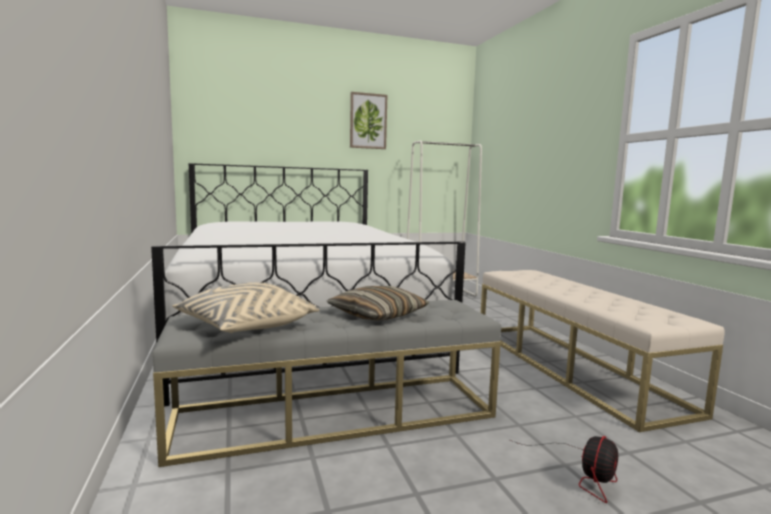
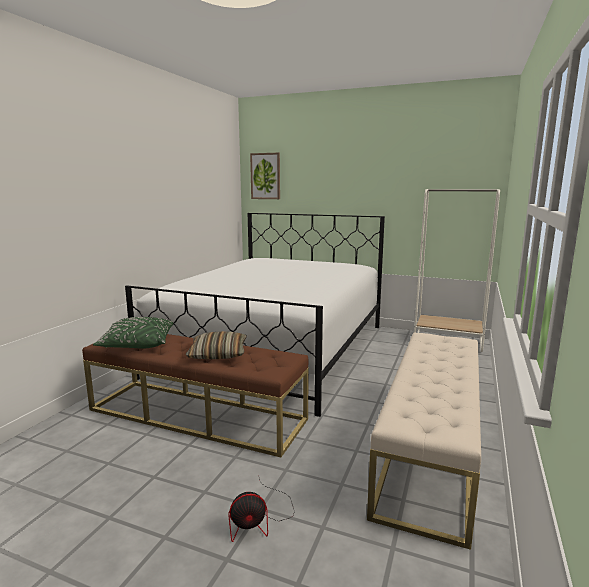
camera: 40 degrees right, 5 degrees up
grey bench [152,300,501,467] -> brown bench [82,334,309,457]
beige pillow [172,282,319,333] -> green pillow [93,317,173,349]
picture [350,92,387,149] -> picture moved to [250,153,280,199]

